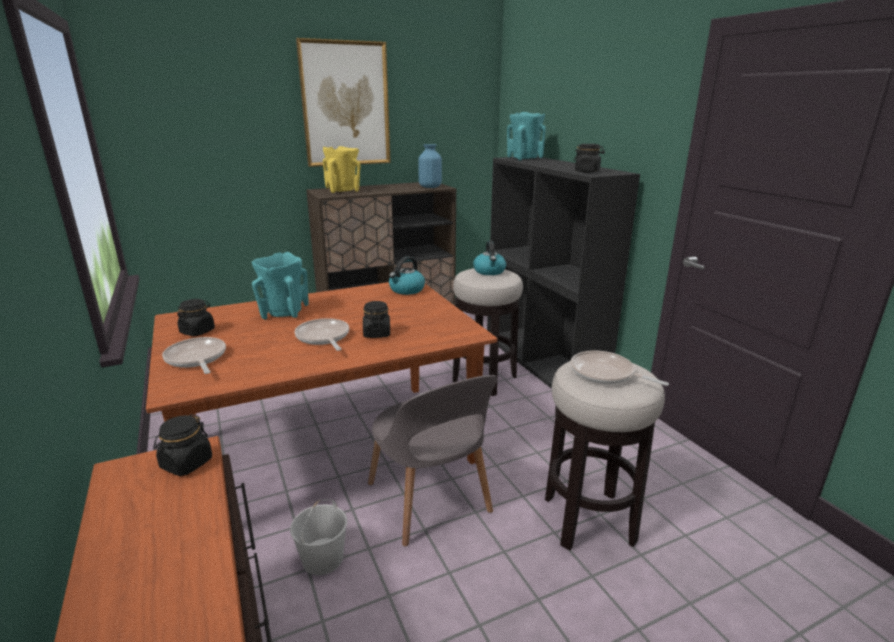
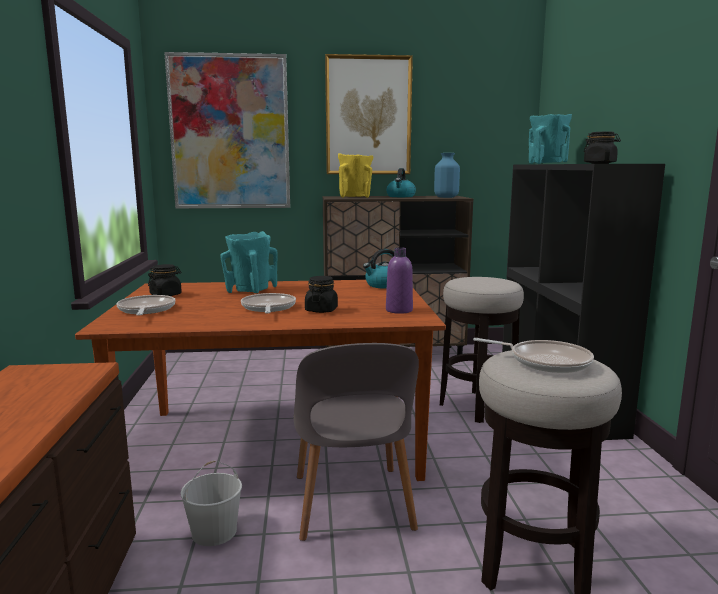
camera: 20 degrees right, 10 degrees down
black jar [153,414,212,476] -> none
kettle [473,240,506,275] -> kettle moved to [386,168,416,197]
frying pan [571,351,669,386] -> frying pan turned 150 degrees clockwise [473,338,594,373]
none -> picture [164,52,290,209]
none -> purple bottle [386,247,413,314]

